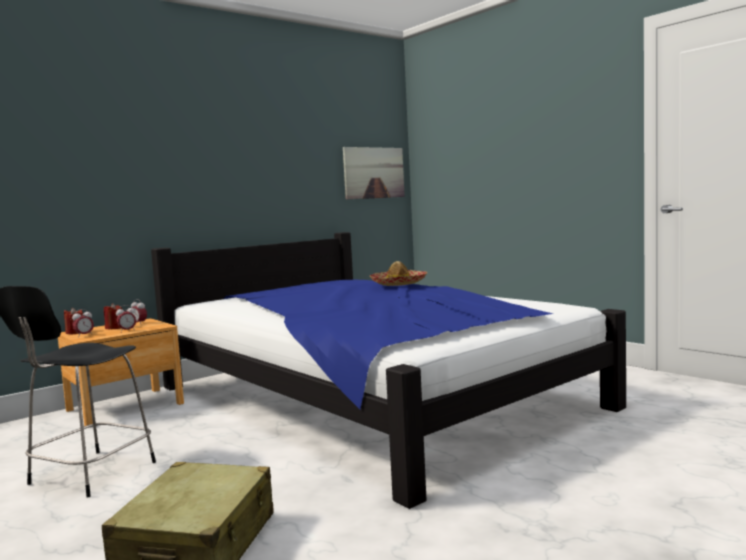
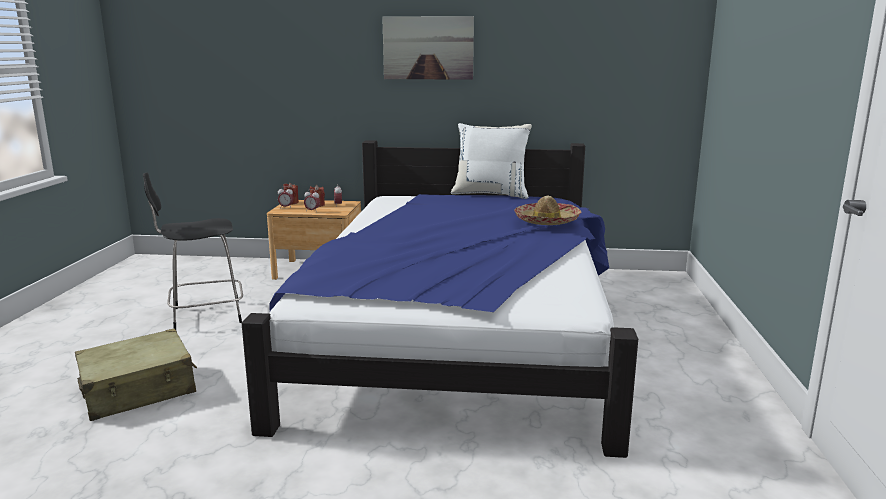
camera: 45 degrees right, 10 degrees up
picture [343,147,405,199] -> picture moved to [382,16,474,80]
none -> white pillow [451,123,532,199]

